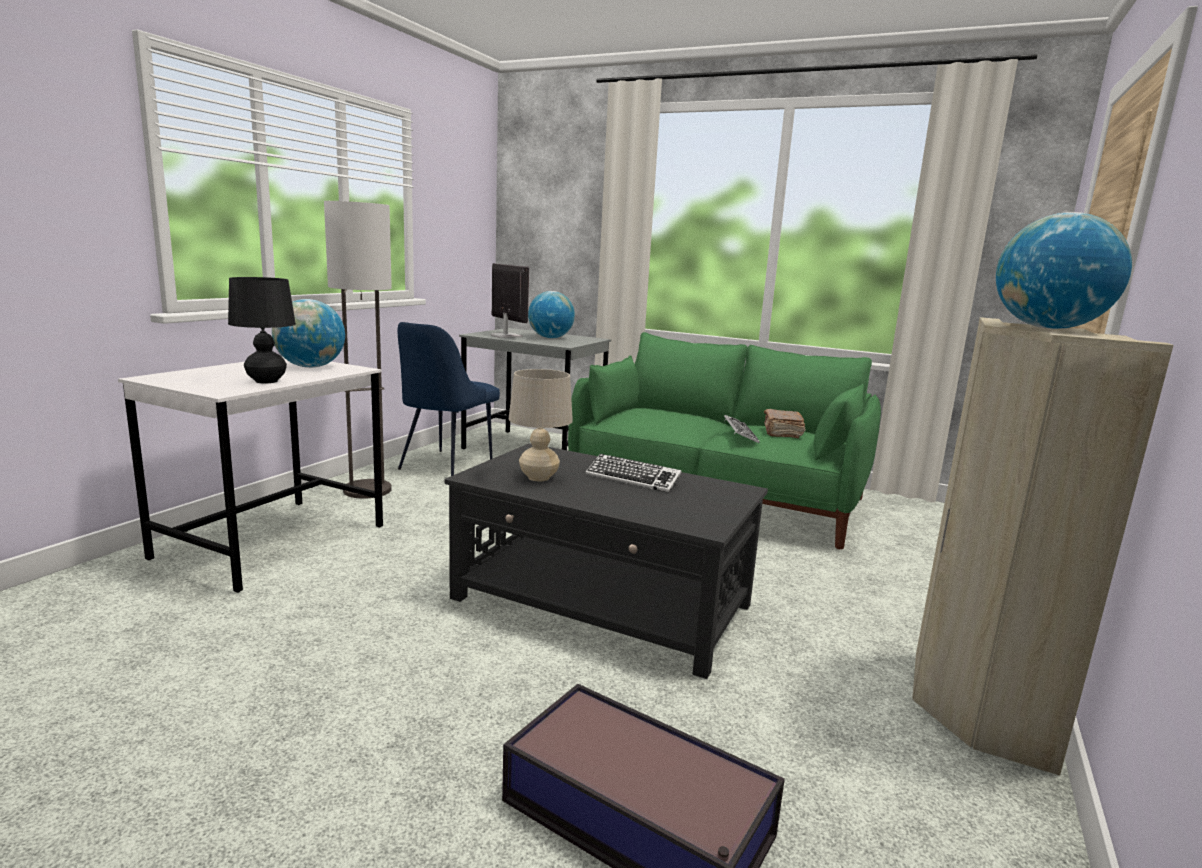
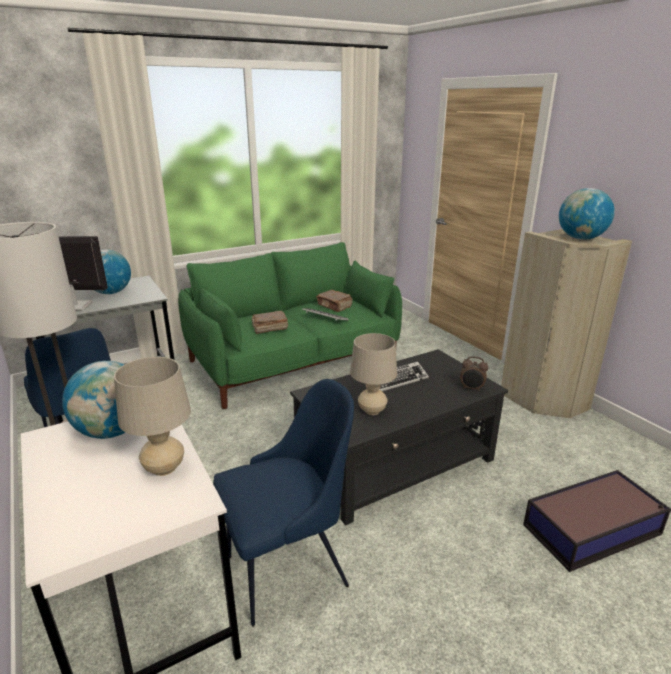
camera: 55 degrees left, 10 degrees up
black table lamp [228,277,296,383] -> beige table lamp [114,357,191,476]
none -> blue chair [213,379,354,627]
none -> brown book [252,311,288,334]
none -> alarm clock [460,356,488,392]

